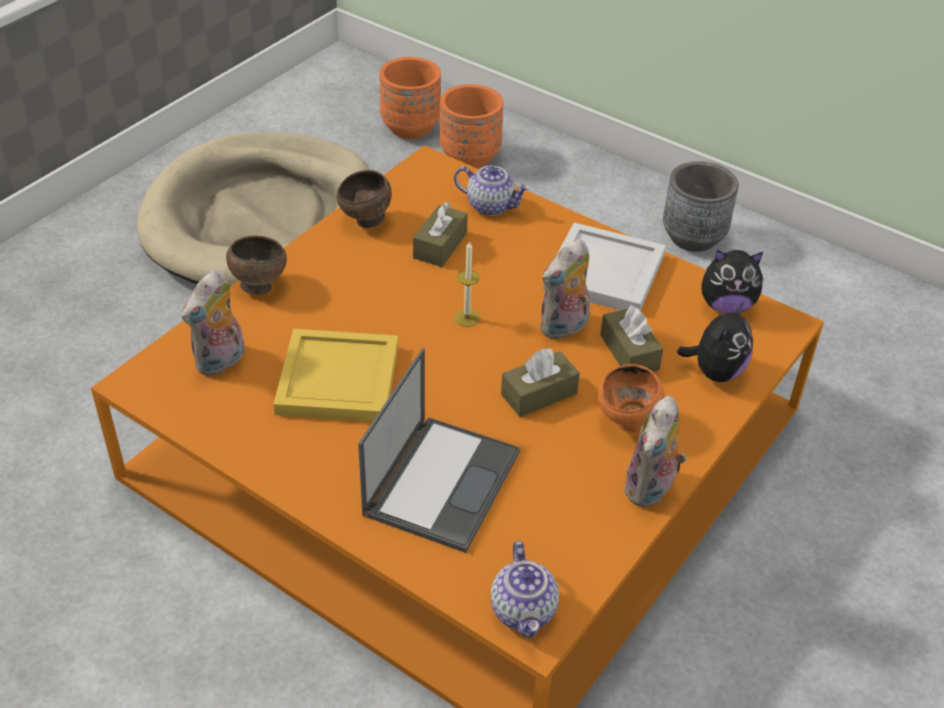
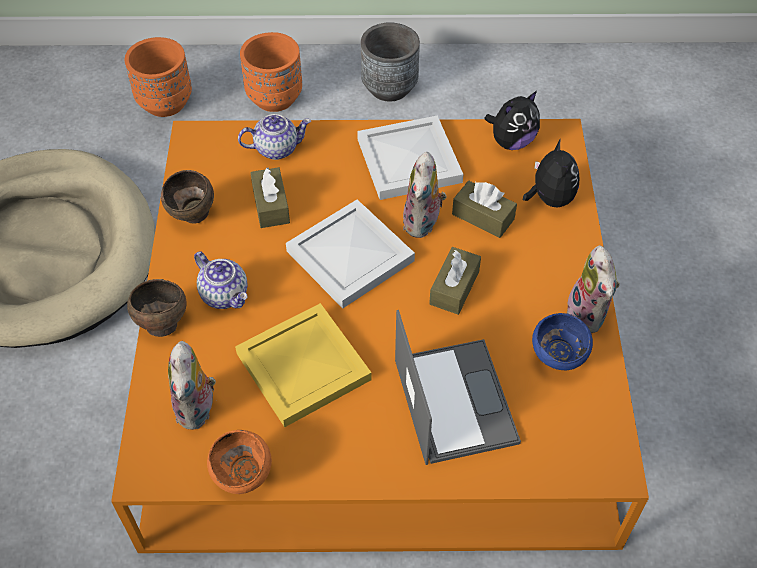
camera: 35 degrees left, 10 degrees up
orange planter [379,57,441,139] -> orange planter moved to [240,32,302,112]
candle [454,240,480,327] -> white tray [286,199,415,309]
teapot [491,541,559,638] -> teapot moved to [194,251,248,309]
orange bowl [598,364,665,433] -> orange bowl moved to [207,430,272,494]
none -> blue bowl [532,313,593,370]

